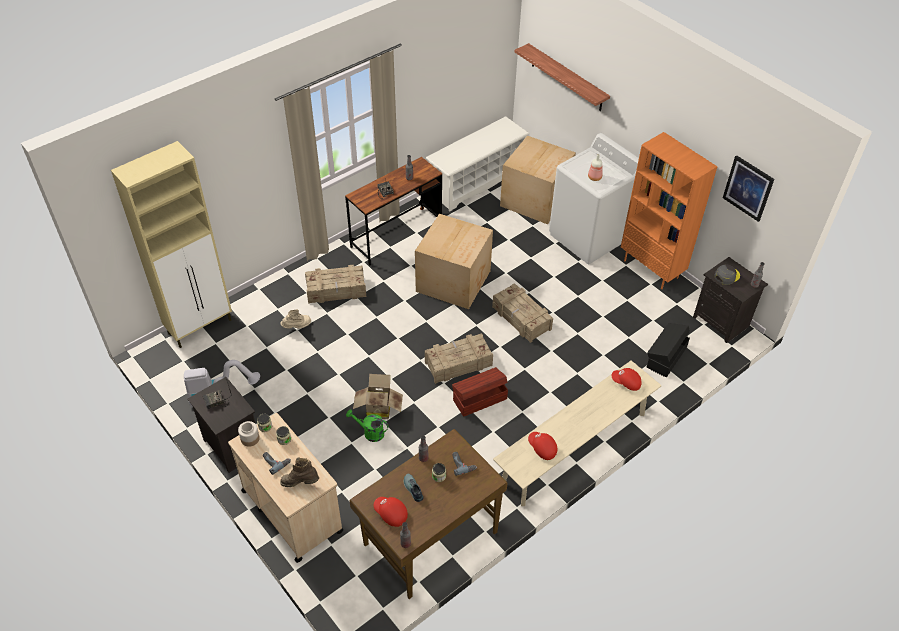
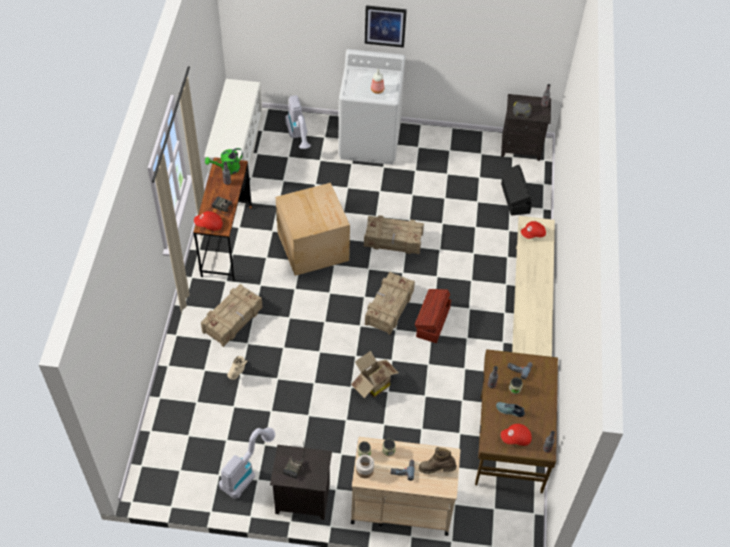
camera: 45 degrees left, 5 degrees up
beige cabinet [111,141,232,348] -> none
brown boot [280,457,319,487] -> brown boot turned 45 degrees clockwise [419,447,457,474]
green watering can [346,410,388,442] -> green watering can moved to [205,148,243,174]
cardboard box [500,136,576,224] -> vacuum cleaner [285,95,311,149]
shelf [515,43,610,111] -> none
red cap [528,432,557,460] -> red cap moved to [194,211,223,231]
orange bookcase [621,132,718,289] -> none
picture [723,155,774,222] -> picture moved to [365,5,407,48]

